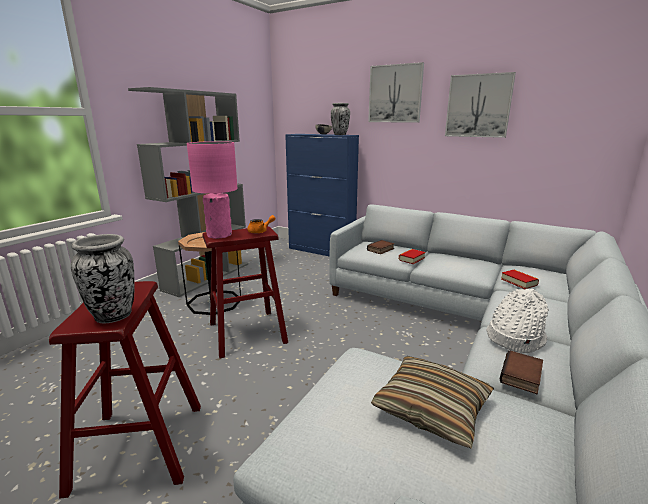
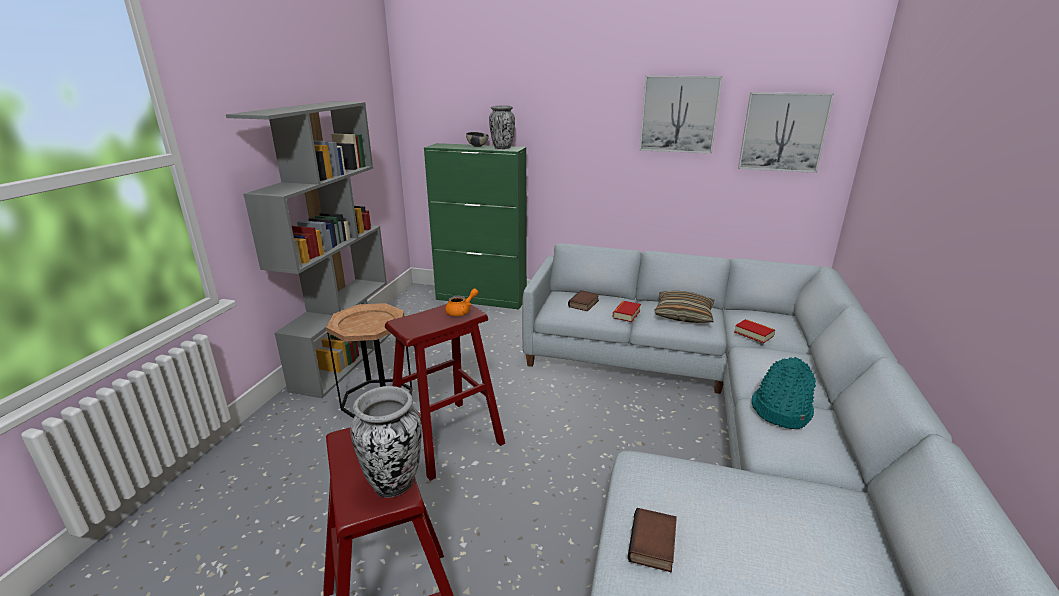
camera: 15 degrees left, 5 degrees up
pink table lamp [187,141,238,239] -> none
blue cabinet [285,134,359,257] -> green cabinet [424,143,527,309]
picture [368,62,424,122] -> picture moved to [738,92,834,173]
pillow [371,356,494,449] -> pillow moved to [654,291,715,323]
white hat [486,289,549,353] -> turquoise hat [752,357,816,429]
book [500,350,543,394] -> book moved to [628,508,677,572]

